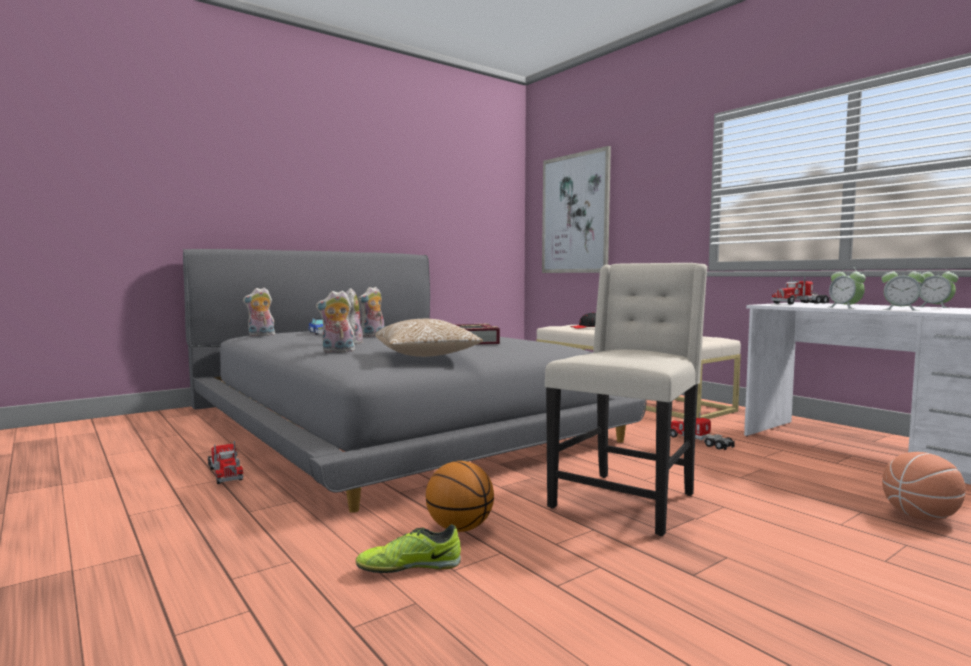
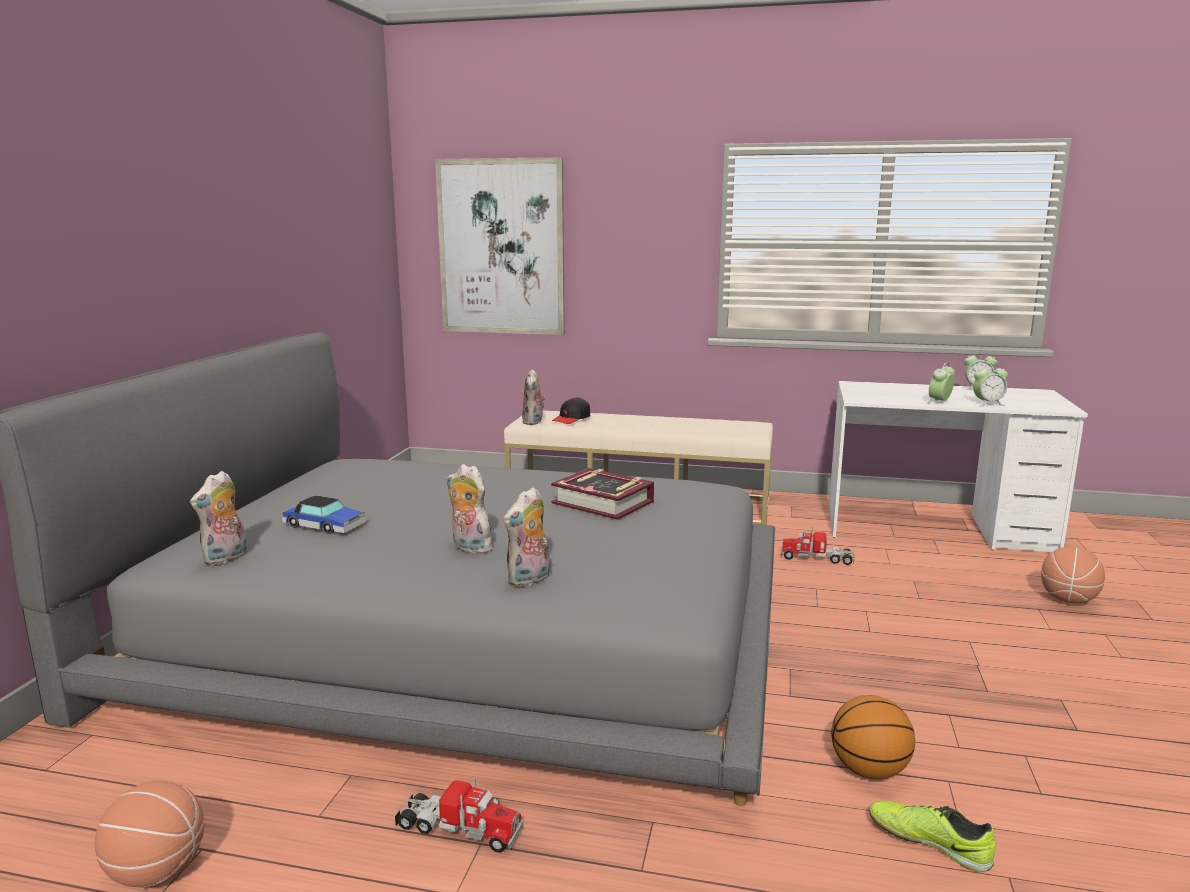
camera: 40 degrees left, 10 degrees up
shoe [356,524,461,573] -> shoe turned 90 degrees clockwise [869,801,996,872]
plush toy [358,287,384,337] -> plush toy moved to [522,369,546,425]
pillow [375,319,483,357] -> none
beige chair [545,263,708,536] -> none
toy truck [772,277,830,305] -> none
alarm clock [829,266,866,309] -> alarm clock turned 105 degrees clockwise [927,363,955,404]
none -> basketball [95,781,205,888]

